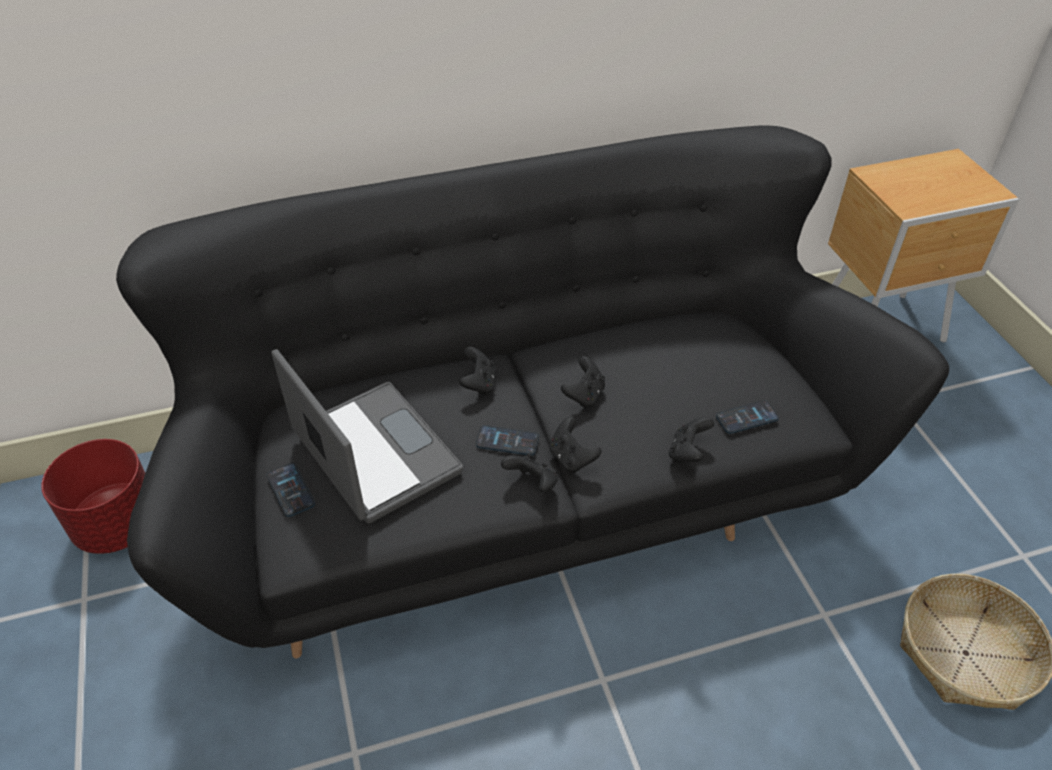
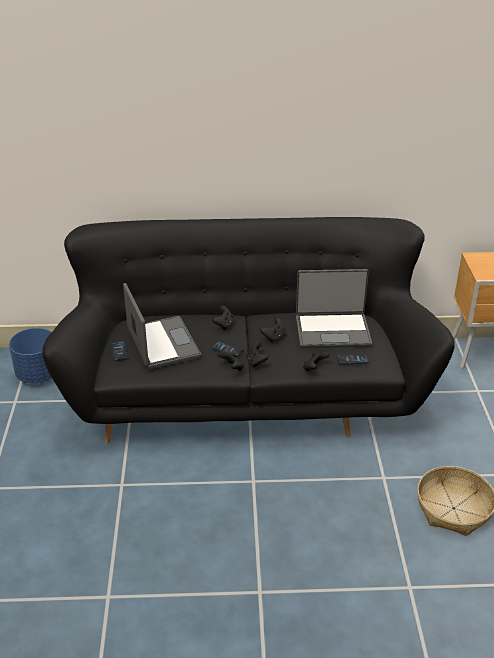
camera: 15 degrees right, 10 degrees down
red planter [41,439,145,554] -> blue planter [9,328,52,384]
none -> laptop [296,269,372,348]

